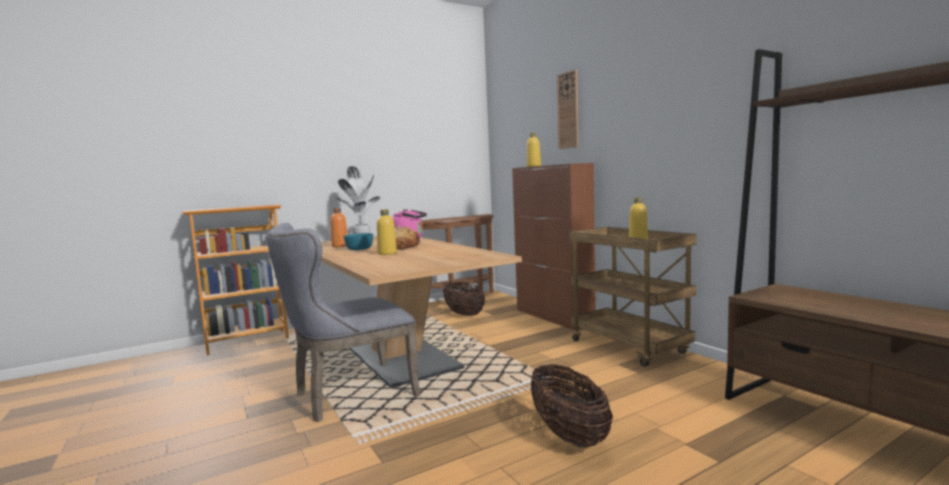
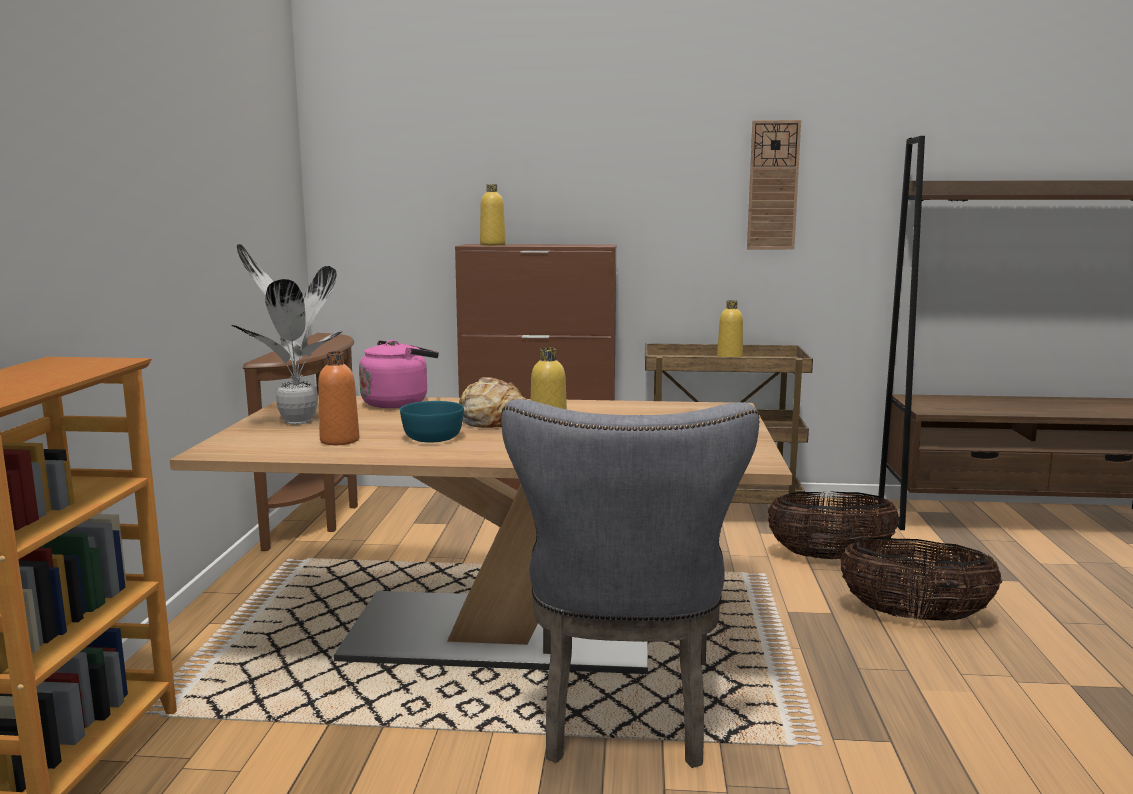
camera: 55 degrees left, 5 degrees up
basket [443,282,485,316] -> basket moved to [767,491,900,559]
wall clock [557,70,579,149] -> wall clock moved to [747,120,801,250]

